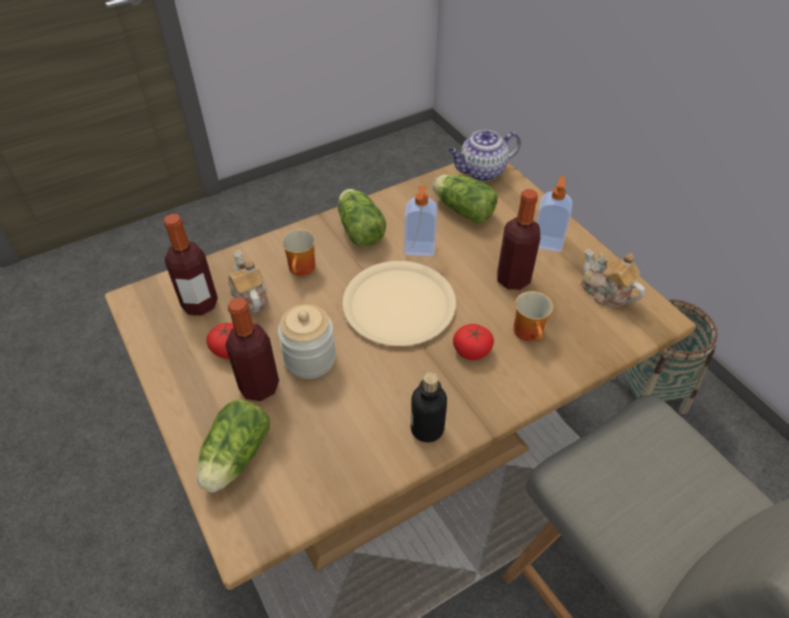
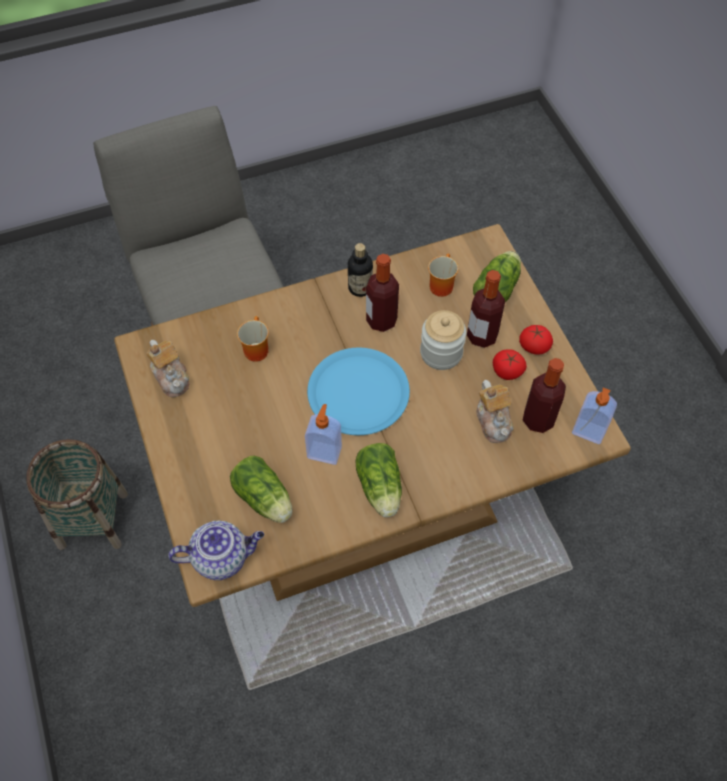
camera: 170 degrees left, 10 degrees up
mug [281,229,316,276] -> mug moved to [428,253,458,297]
beige plate [342,261,456,346] -> blue plate [307,348,410,435]
tomato [453,324,494,360] -> tomato moved to [519,325,553,355]
bottle [497,189,540,290] -> bottle moved to [366,254,399,332]
soap dispenser [536,176,573,252] -> soap dispenser moved to [572,387,617,444]

